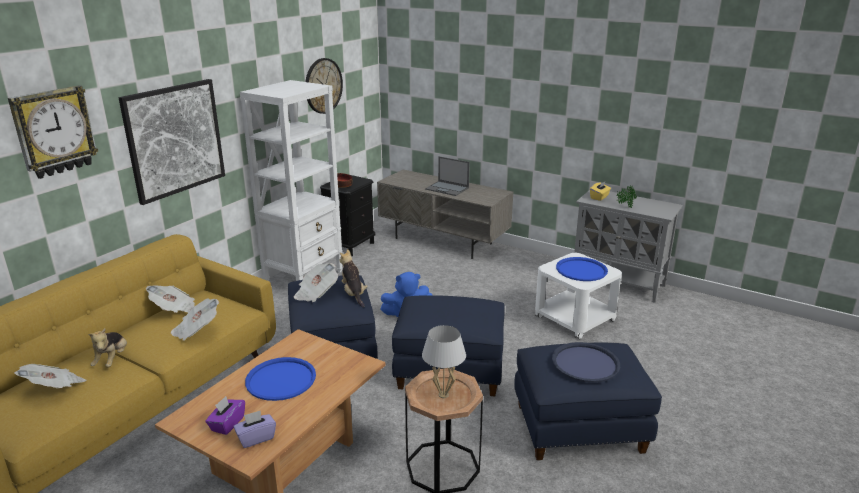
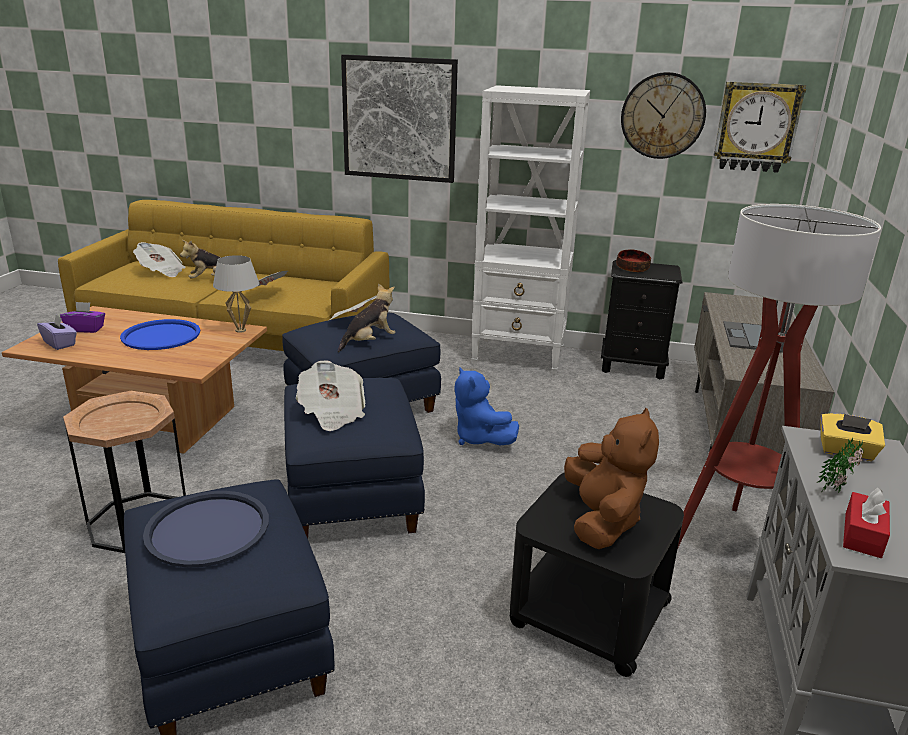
camera: 70 degrees right, 0 degrees up
wall clock [8,85,98,179] -> wall clock moved to [713,81,806,173]
newspaper [146,286,195,313] -> newspaper moved to [296,360,365,431]
white table lamp [422,325,466,398] -> white table lamp moved to [213,255,259,333]
white side table [535,253,622,339] -> black side table [510,472,684,677]
blue tray [556,257,608,281] -> brown plush toy [564,408,659,549]
none -> floor lamp [678,204,881,547]
none -> red tissue box [843,488,890,558]

